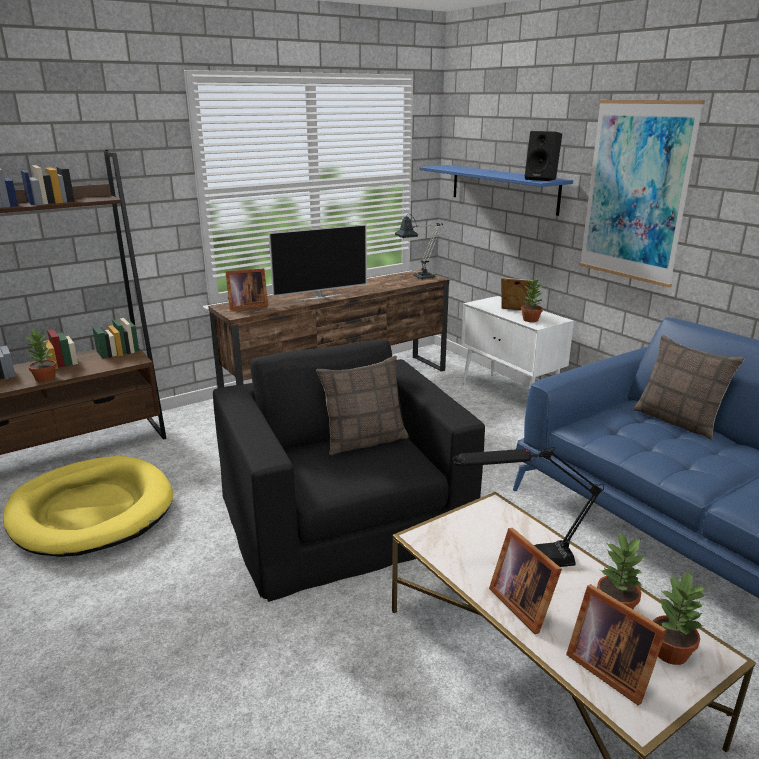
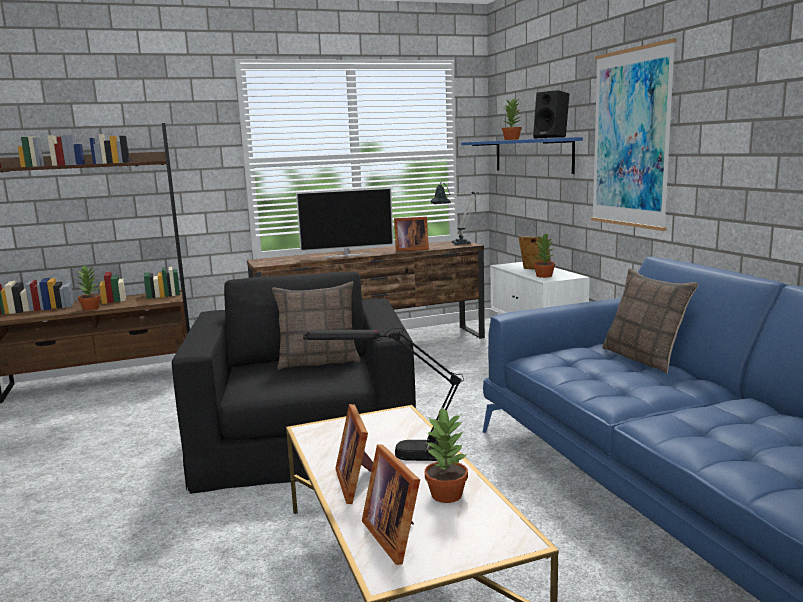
camera: 15 degrees right, 10 degrees down
yellow dog bed [3,456,173,557] -> none
picture frame [225,268,268,310] -> picture frame moved to [394,217,429,251]
potted plant [653,571,707,665] -> potted plant moved to [502,99,522,140]

